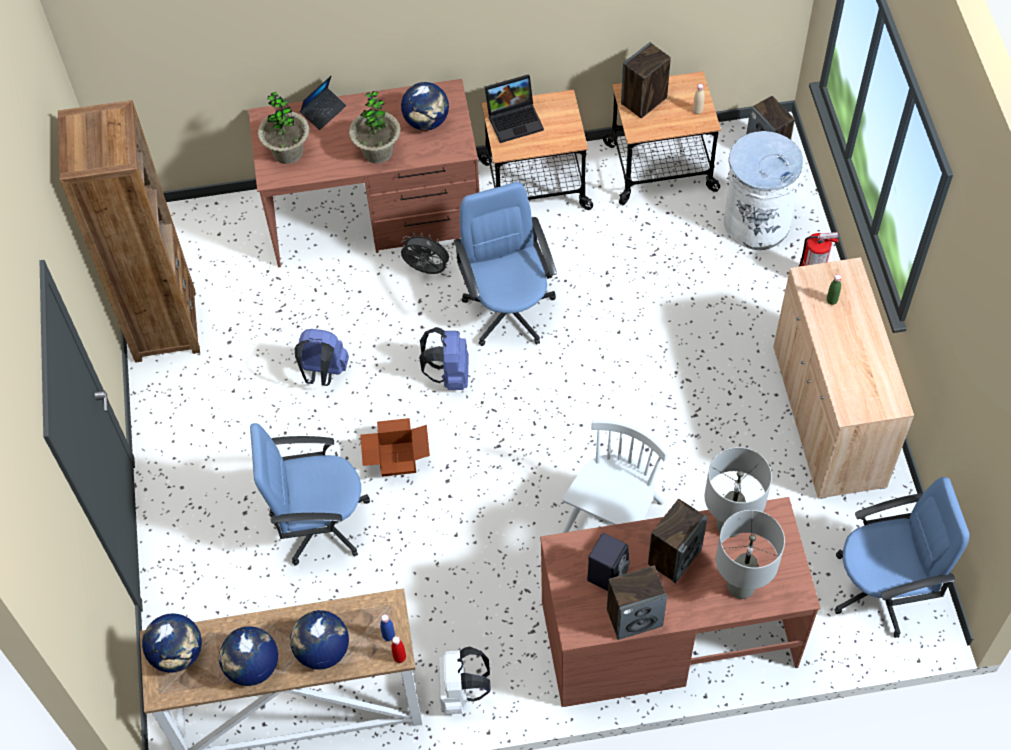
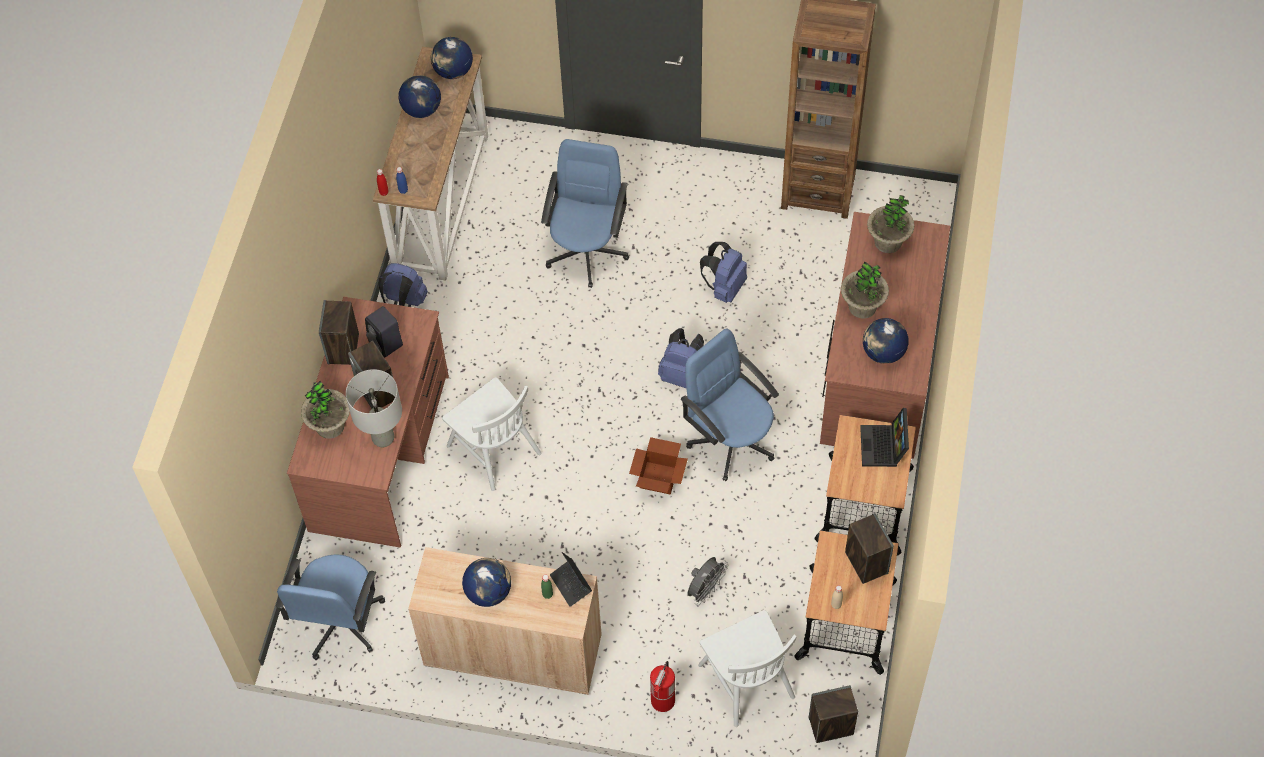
camera: 110 degrees right, 0 degrees up
globe [290,610,349,670] -> globe moved to [462,558,511,607]
laptop [300,76,346,130] -> laptop moved to [550,552,592,607]
cardboard box [360,418,430,477] -> cardboard box moved to [629,437,688,494]
grey fan [401,232,453,274] -> grey fan moved to [688,557,728,606]
white backpack [438,646,491,715] -> blue backpack [379,263,428,307]
blue office chair [454,182,557,346] -> blue office chair turned 135 degrees counterclockwise [681,329,779,481]
grey table lamp [716,510,785,599] -> potted plant [301,381,350,439]
white trash can [724,131,808,250] -> white chair [698,610,797,727]

